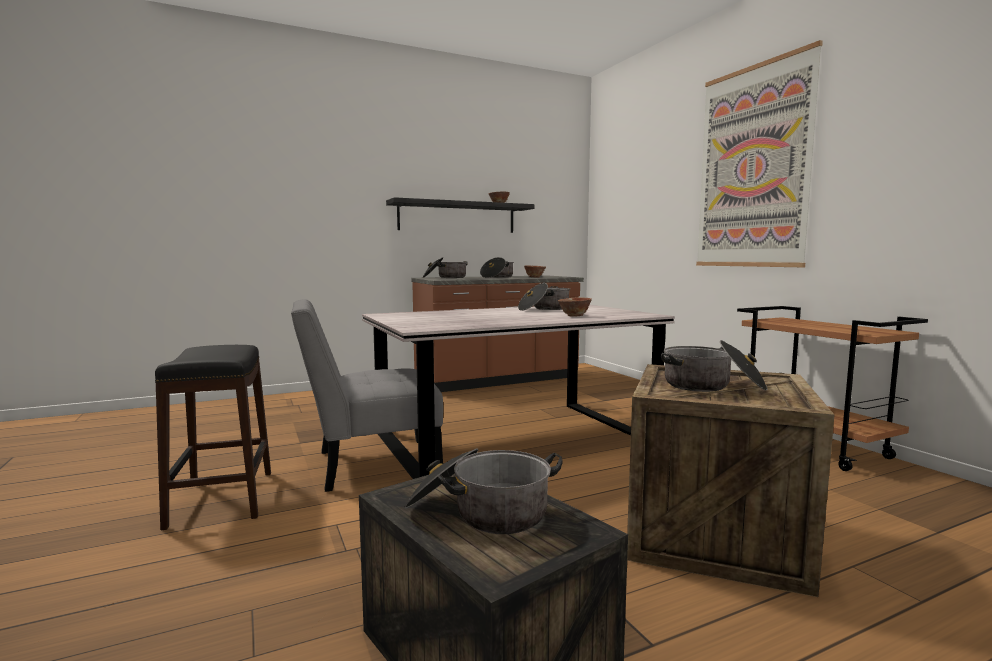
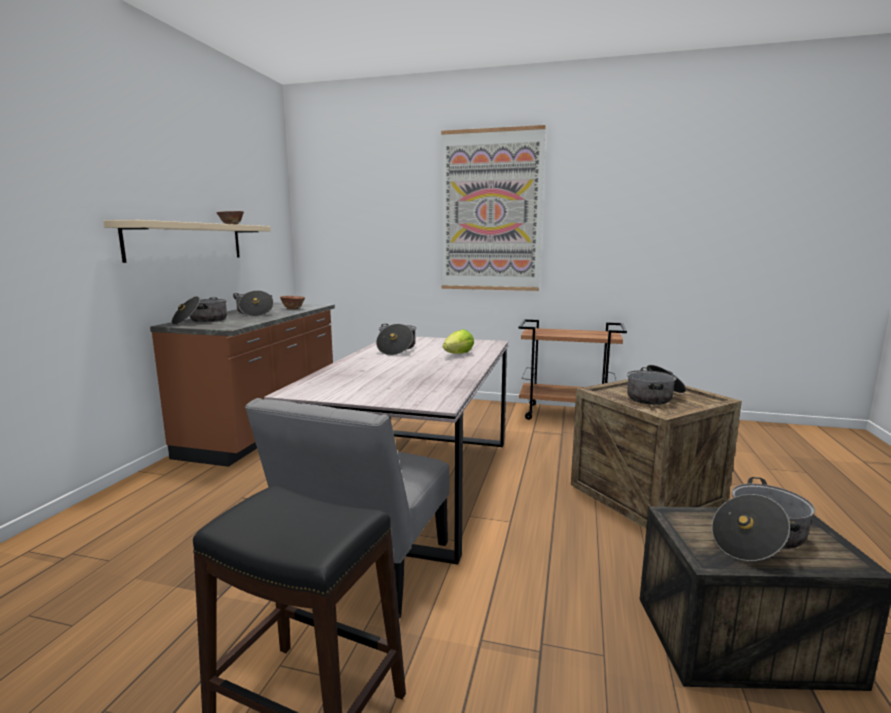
camera: 50 degrees left, 5 degrees up
black shelf [386,197,535,233] -> beige shelf [103,220,271,263]
bowl [558,297,592,317] -> lettuce [443,329,474,354]

